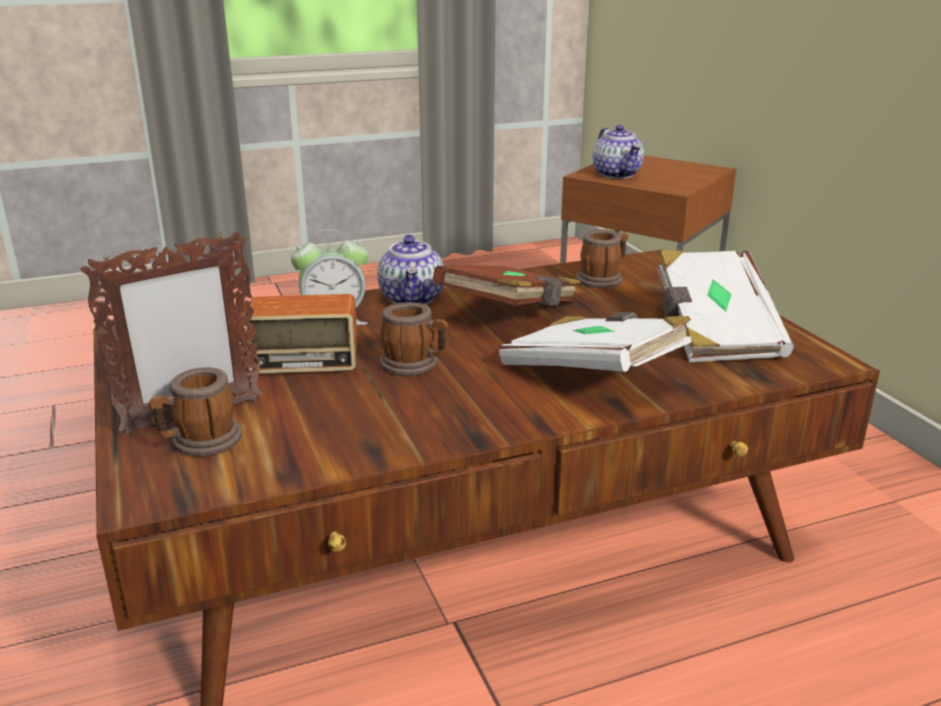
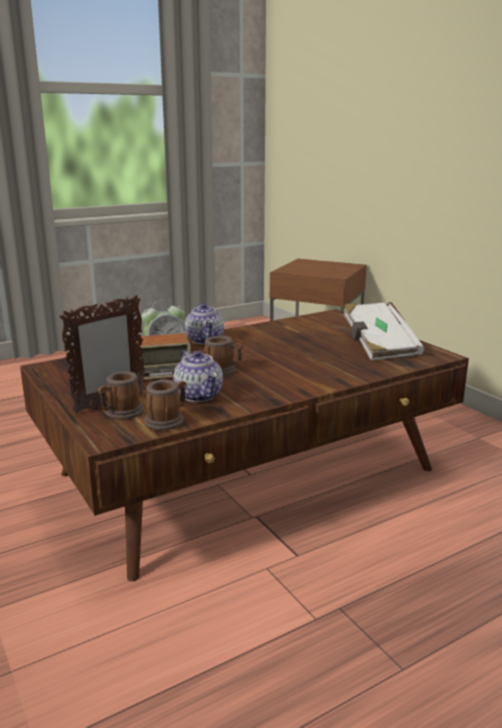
camera: 10 degrees left, 5 degrees down
brown book [433,265,580,306] -> none
white book [499,312,692,372] -> none
mug [576,229,628,288] -> mug moved to [144,379,187,431]
teapot [593,125,644,179] -> teapot moved to [173,350,223,402]

